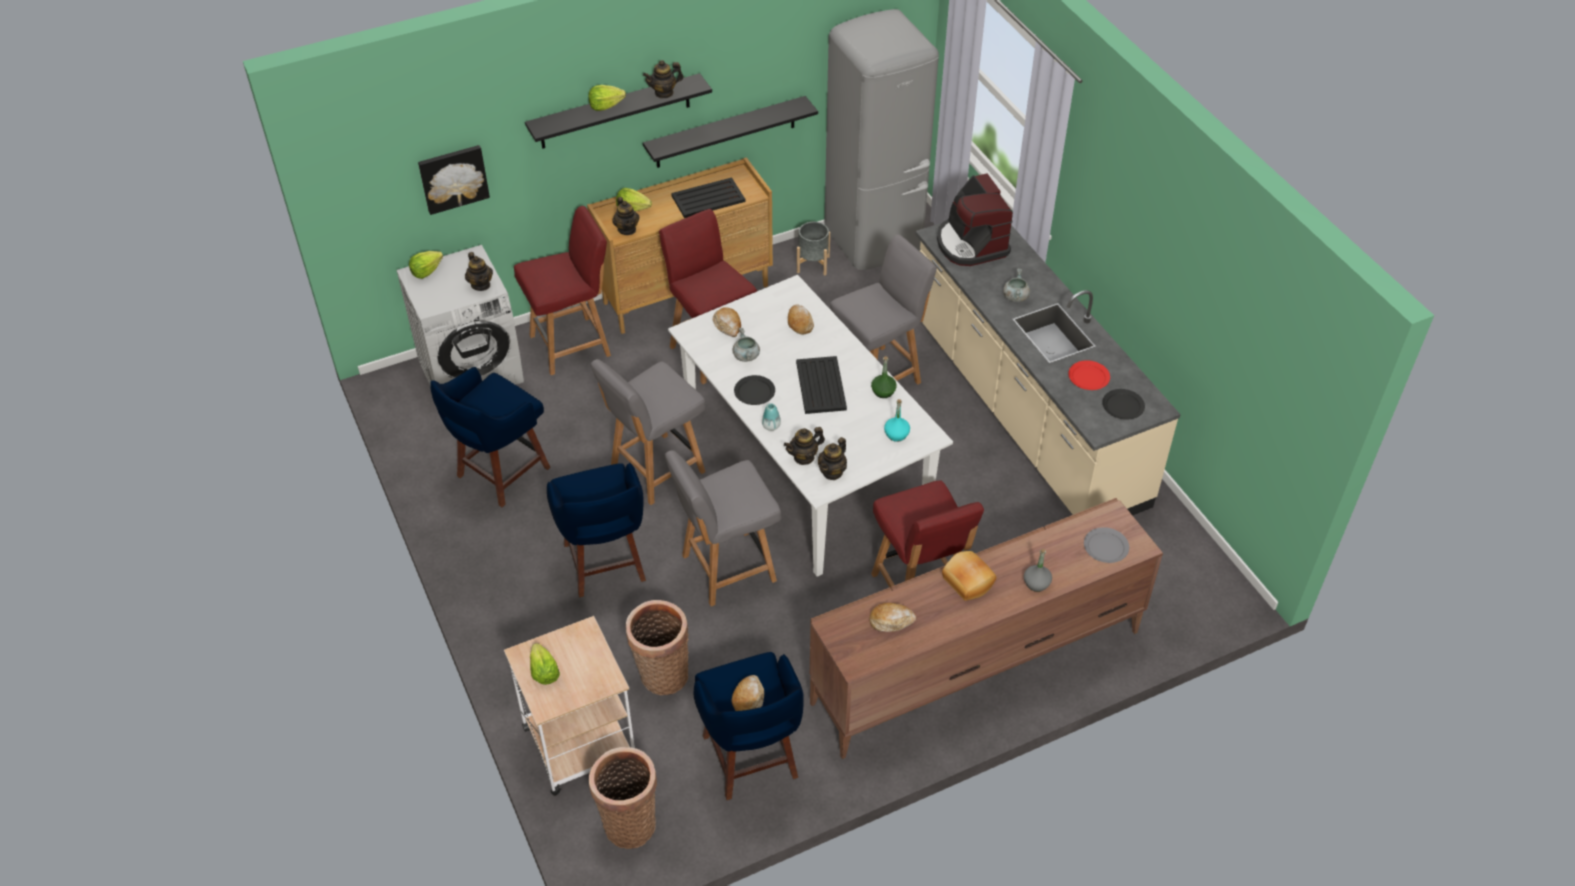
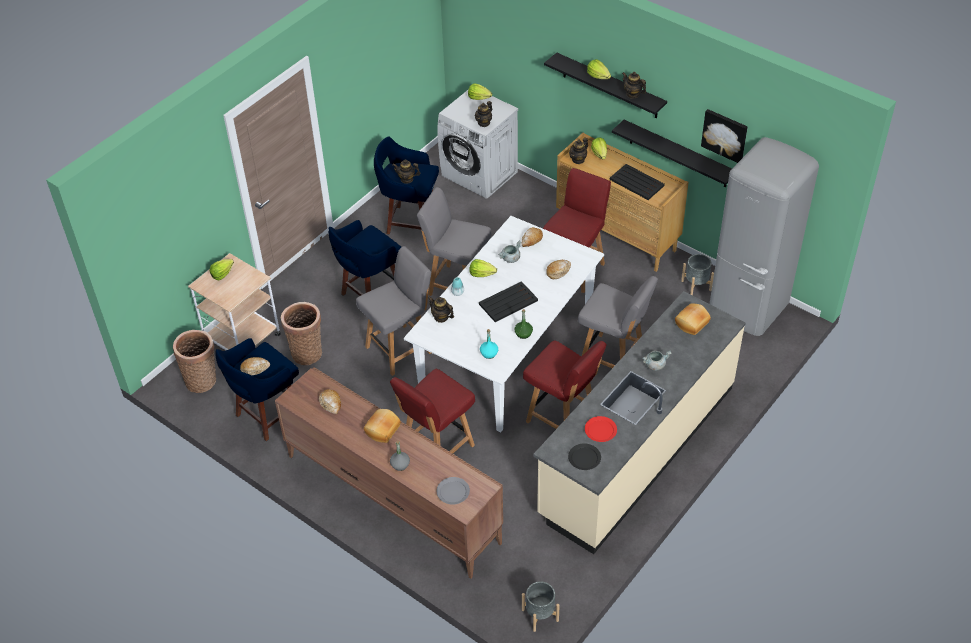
camera: 65 degrees right, 0 degrees up
picture [418,145,490,215] -> picture moved to [701,109,748,163]
red chair [514,206,611,375] -> red chair moved to [523,340,607,429]
grey chair [664,450,781,607] -> grey chair turned 105 degrees clockwise [356,246,431,376]
black plate [734,375,775,405] -> lettuce [469,259,497,277]
teapot [818,437,847,480] -> teapot moved to [392,160,421,184]
coffee machine [937,173,1013,266] -> bread [675,303,711,335]
none -> grey planter [522,581,560,632]

